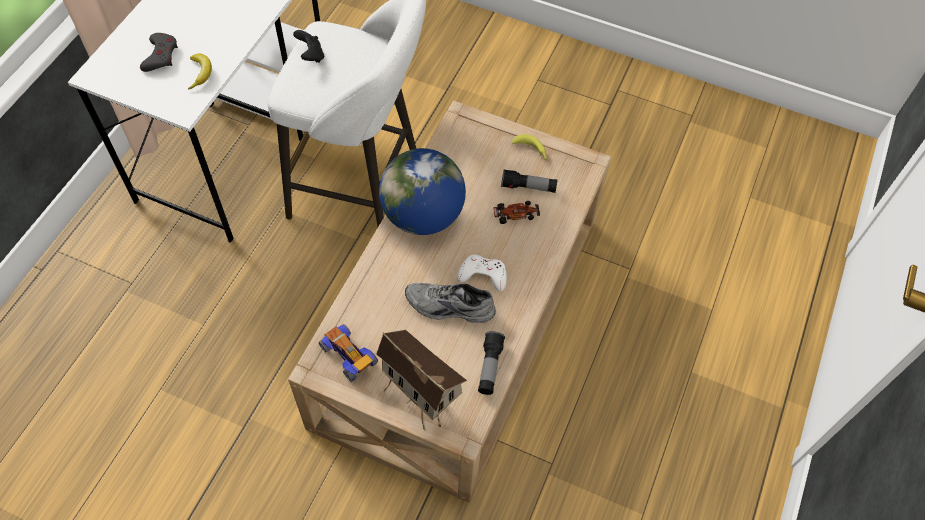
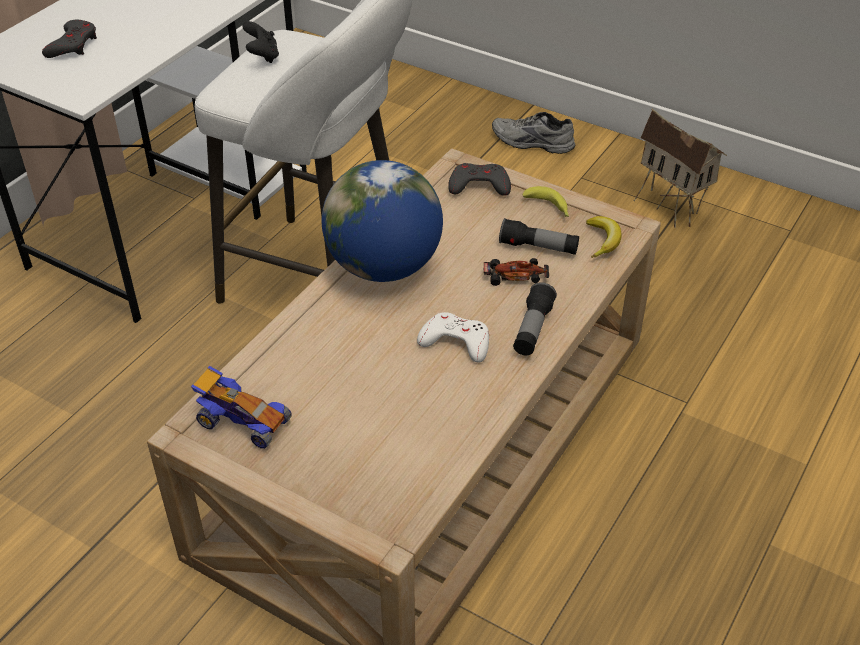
camera: 10 degrees right, 15 degrees down
banana [188,54,212,89] -> banana moved to [586,216,622,258]
toy car [319,324,378,382] -> toy car turned 150 degrees clockwise [191,366,292,449]
toy house [376,330,467,431] -> toy house moved to [634,108,727,228]
grey shoe [405,283,496,323] -> grey shoe moved to [492,112,575,154]
flashlight [478,331,505,395] -> flashlight moved to [513,282,557,355]
none -> grey game controller [448,163,511,196]

